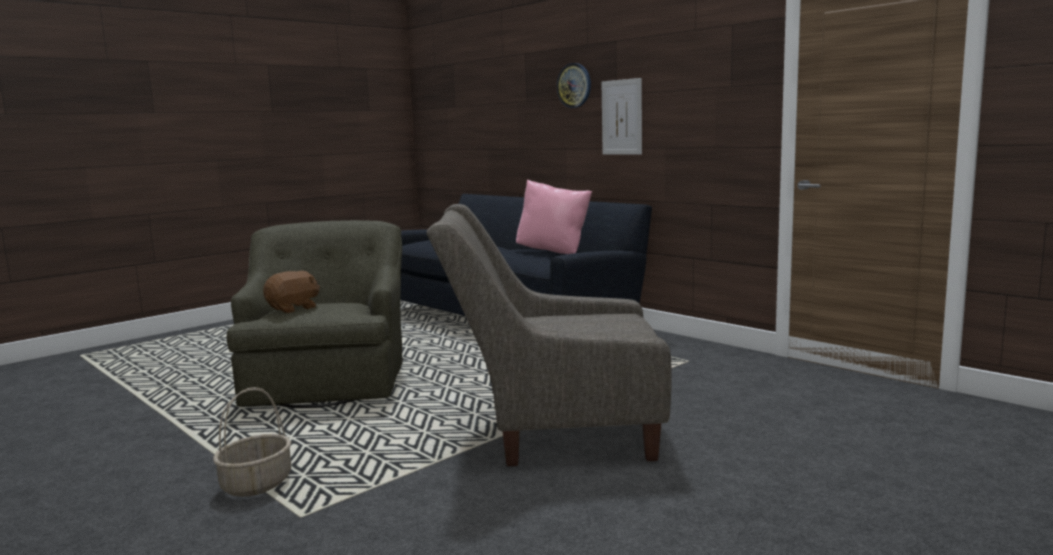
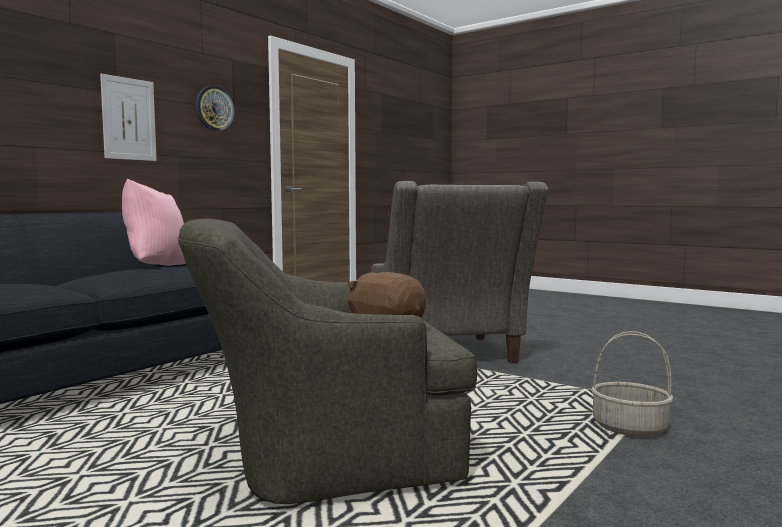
camera: 100 degrees left, 5 degrees down
wall clock [557,63,591,108] -> wall clock moved to [196,86,235,131]

